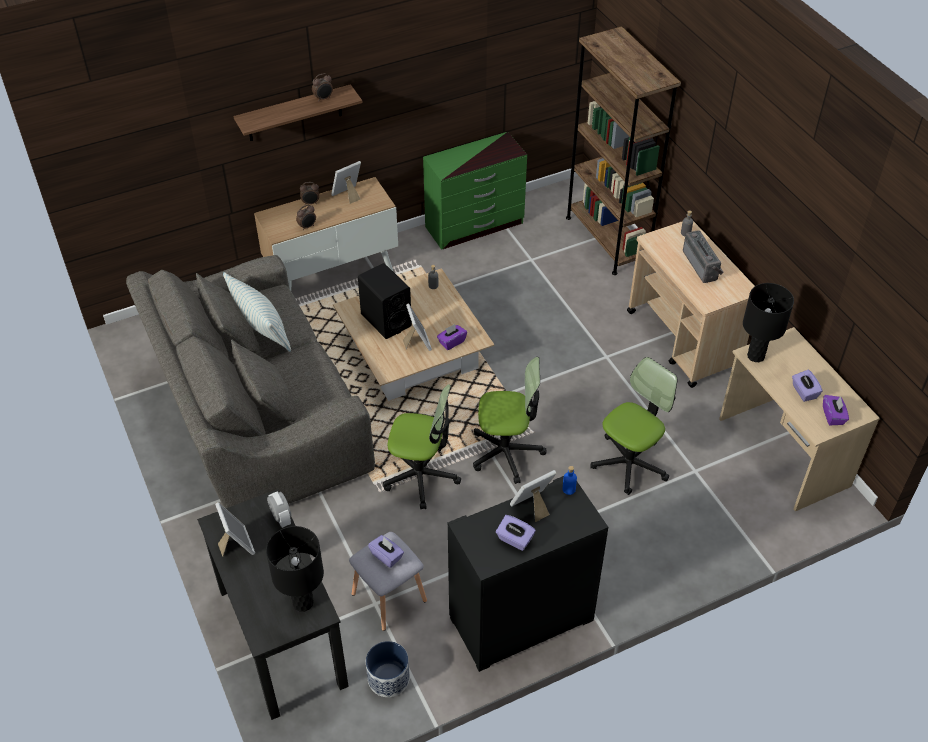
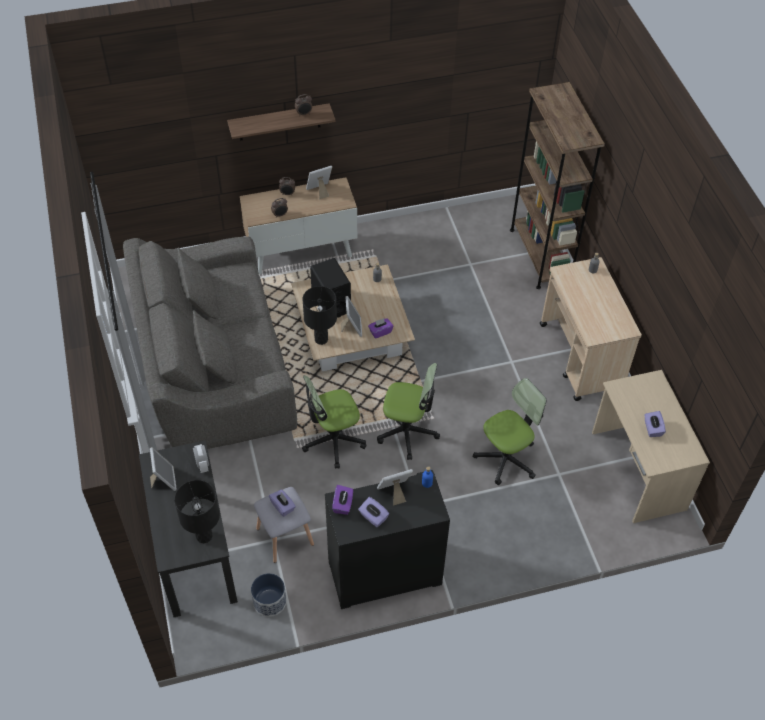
camera: 10 degrees right, 5 degrees up
pillow [223,272,291,352] -> none
office chair [383,384,461,510] -> office chair turned 135 degrees clockwise [302,375,366,469]
green dresser [423,132,527,250] -> none
radio [683,230,724,283] -> none
black table lamp [743,283,794,362] -> black table lamp moved to [302,286,337,345]
purple tissue box [823,395,849,425] -> purple tissue box moved to [332,485,353,515]

